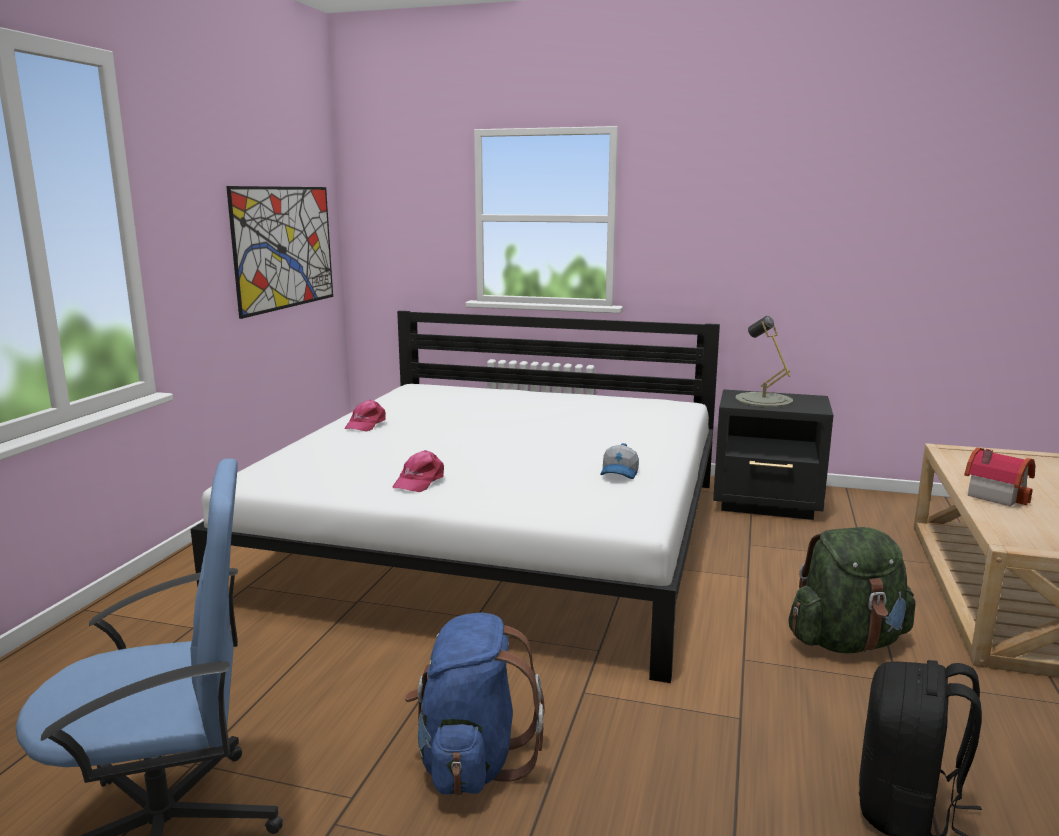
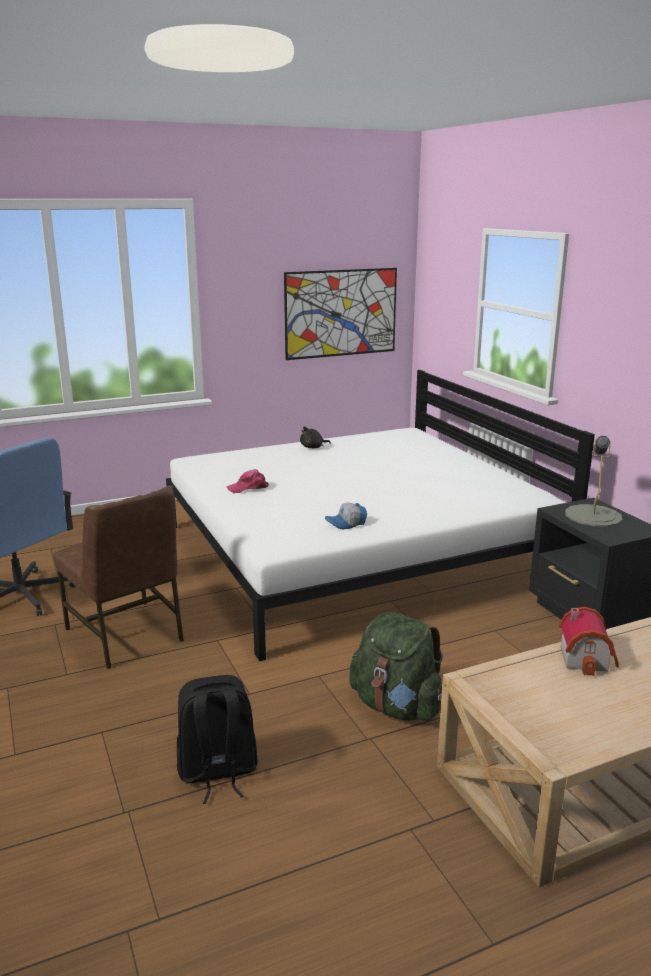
camera: 50 degrees right, 5 degrees up
pink cap [344,400,386,432] -> black plush toy [300,426,331,448]
blue backpack [405,613,545,795] -> brown chair [53,485,184,669]

